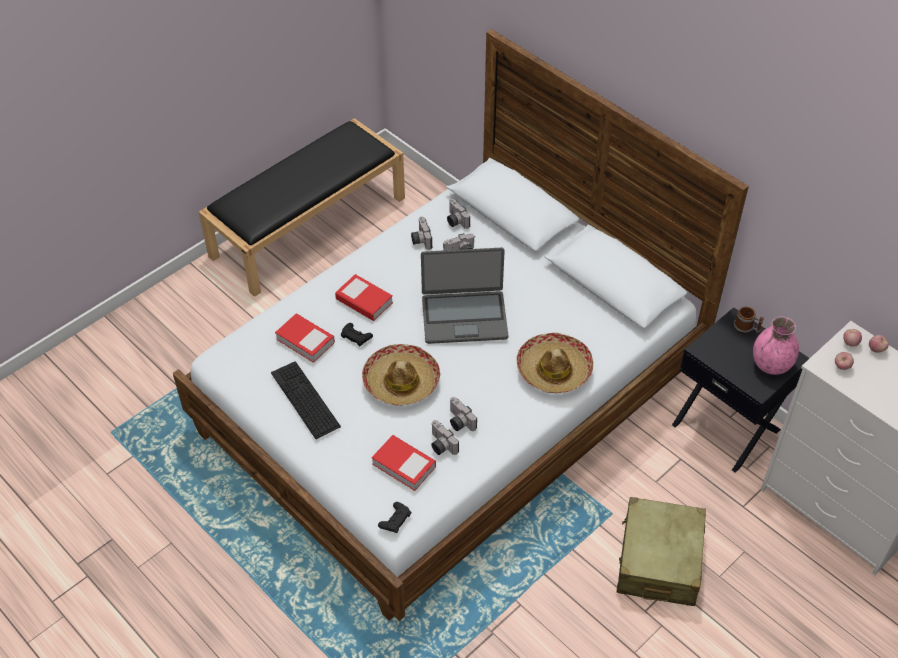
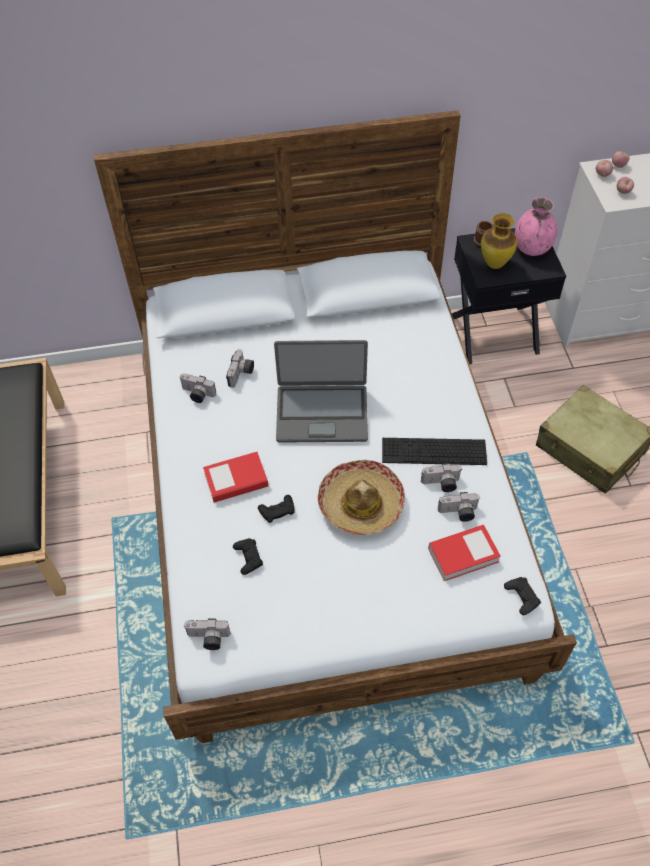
camera: 55 degrees left, 5 degrees up
keyboard [271,361,341,439] -> keyboard moved to [382,438,487,465]
book [275,313,335,363] -> black game controller [233,538,263,575]
laptop [421,248,508,344] -> laptop turned 60 degrees clockwise [274,340,368,443]
camera [447,198,470,229] -> camera moved to [184,618,231,650]
hat [517,333,593,393] -> none
none -> vase [481,213,517,269]

